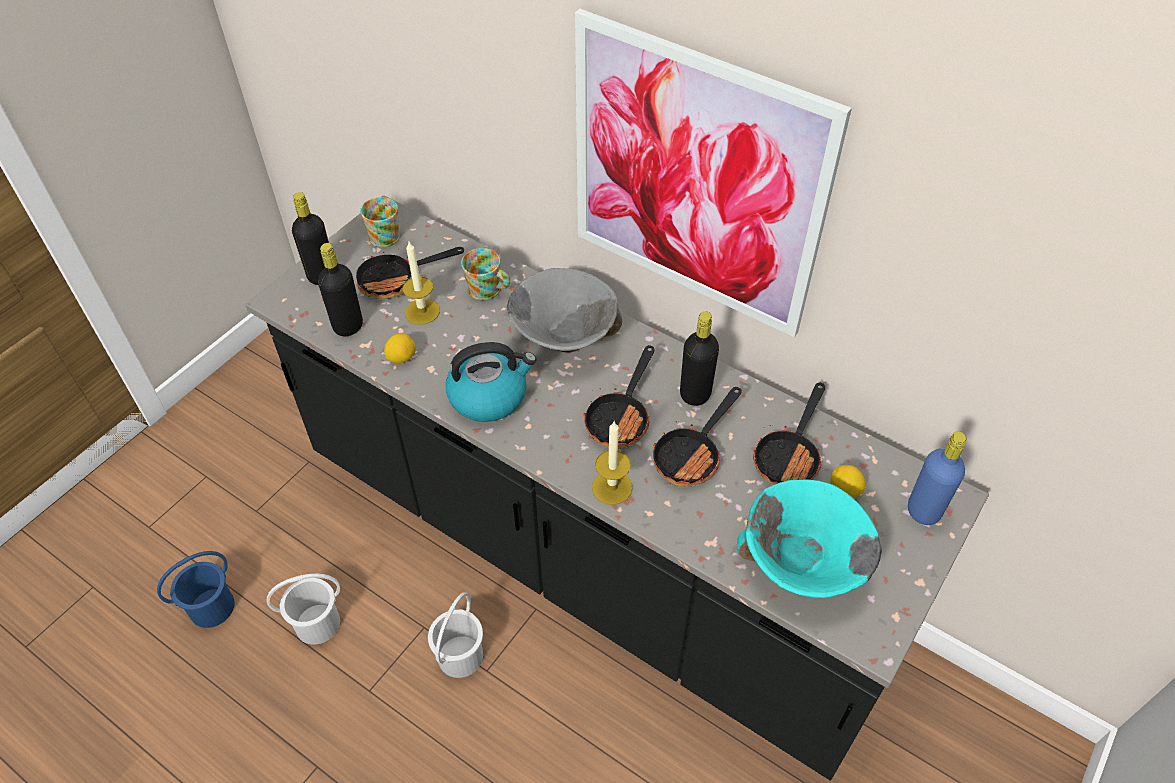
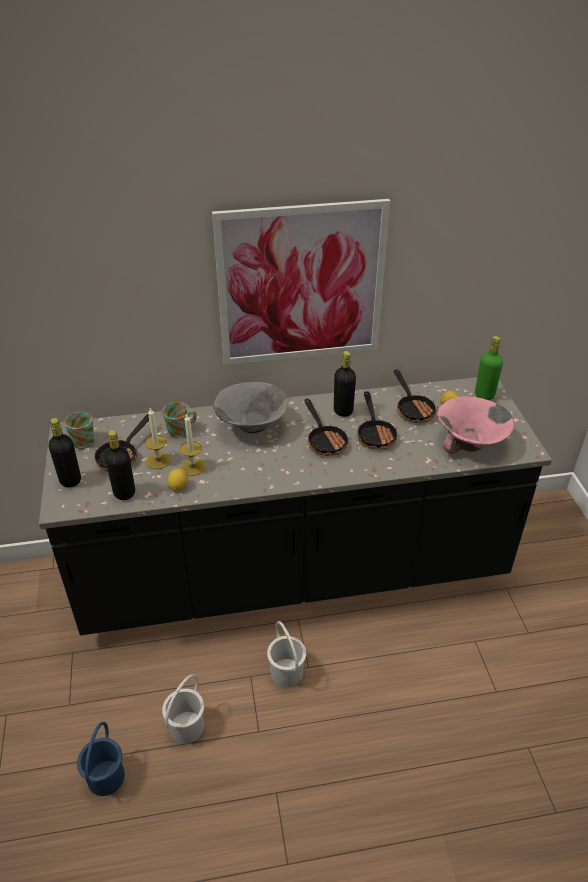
camera: 45 degrees left, 10 degrees down
kettle [446,342,536,422] -> none
candle [592,422,633,505] -> candle moved to [180,415,206,476]
turquoise bowl [737,479,882,598] -> pink bowl [437,396,514,454]
blue bottle [908,431,967,525] -> green bottle [475,336,503,400]

